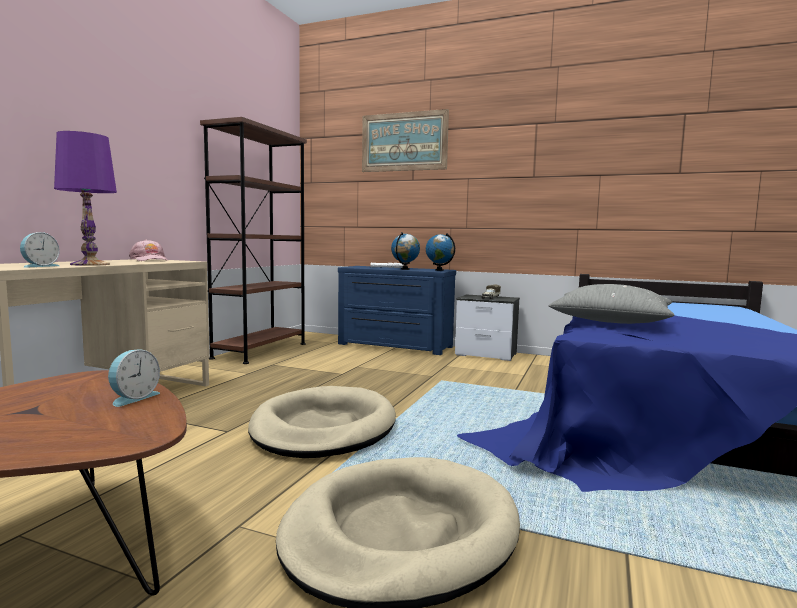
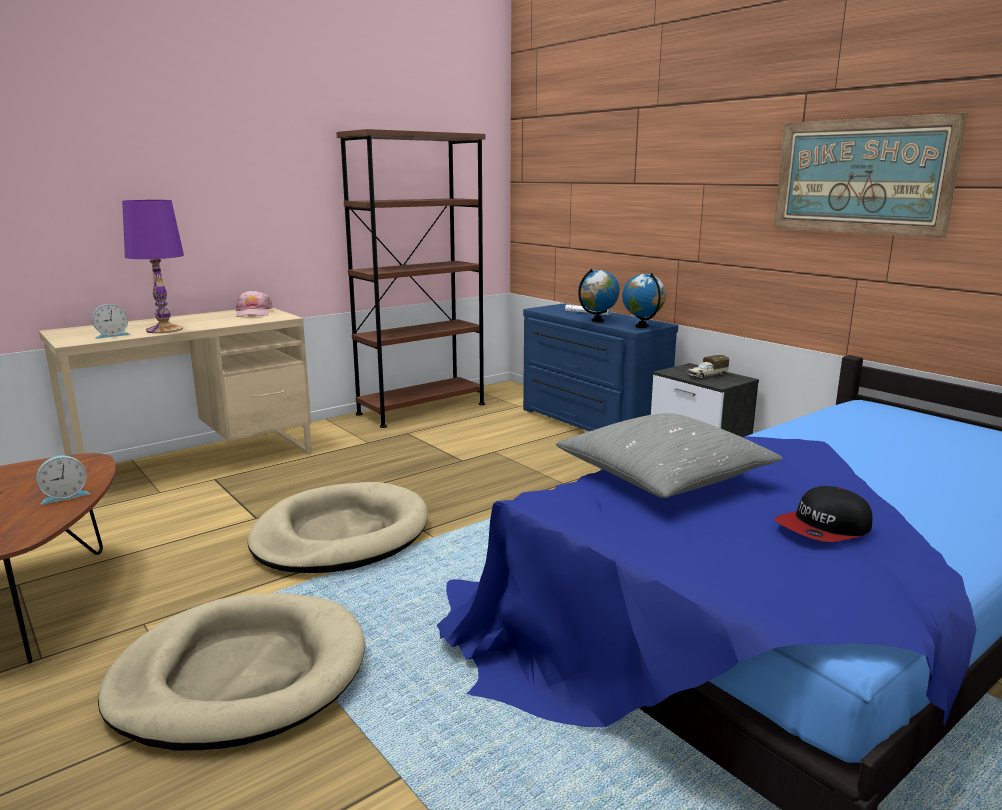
camera: 30 degrees right, 10 degrees up
picture [362,109,449,172] -> picture moved to [773,113,968,239]
none -> cap [774,486,873,542]

